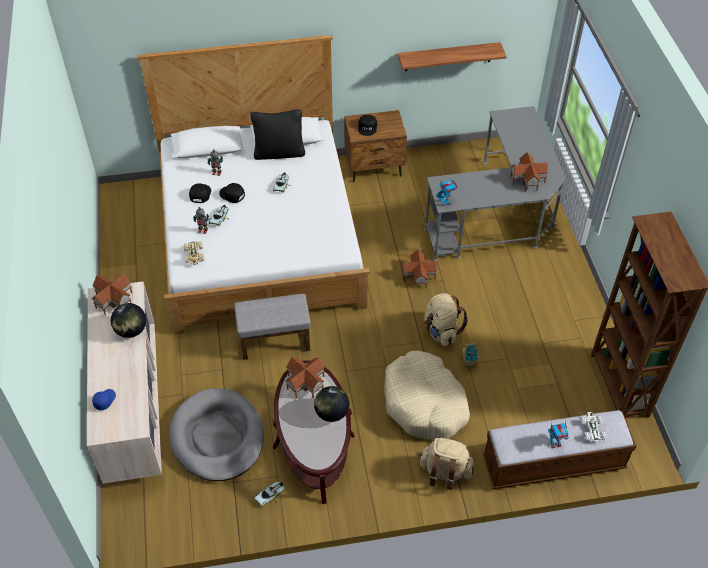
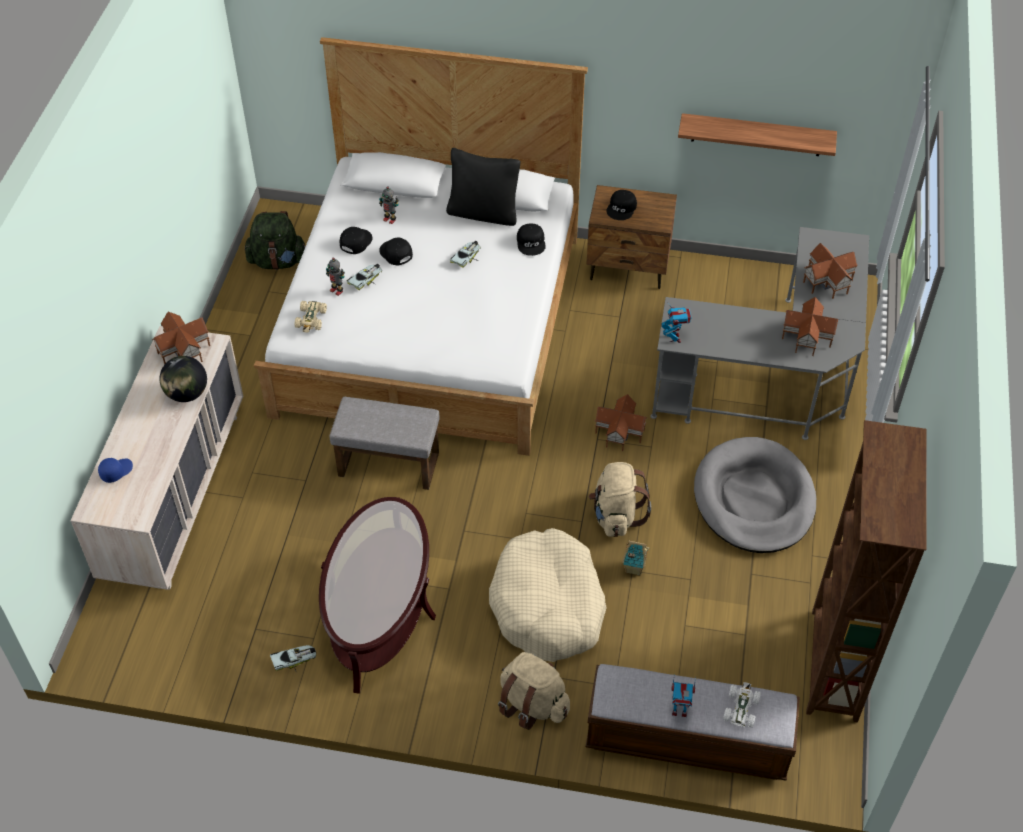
camera: 20 degrees right, 0 degrees up
grey dog bed [169,388,264,481] -> grey dog bed moved to [694,437,816,553]
toy house [285,357,325,398] -> toy house moved to [803,243,858,299]
globe [314,386,349,422] -> none
none -> green backpack [245,211,306,270]
none -> black cap [517,223,546,256]

